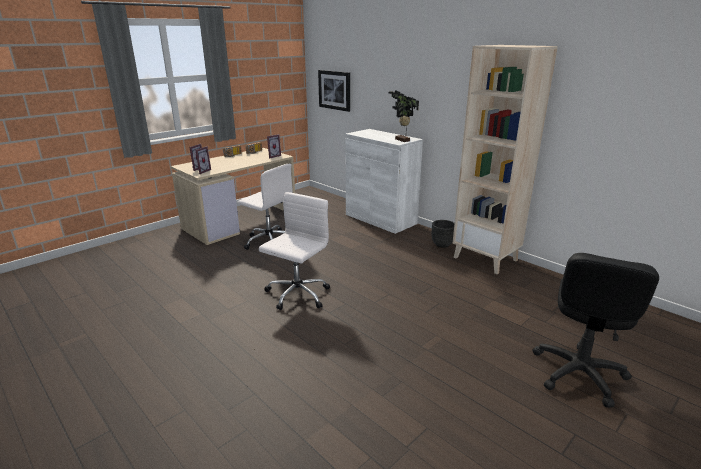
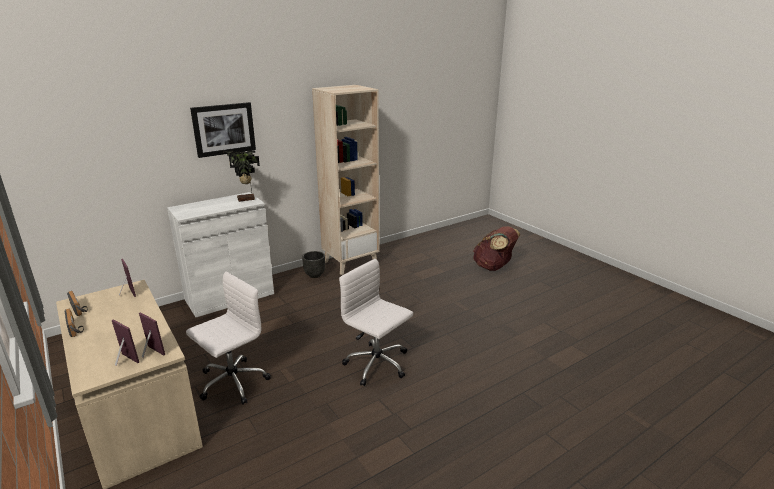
camera: 80 degrees left, 0 degrees up
picture [318,70,350,112] -> picture moved to [190,102,256,158]
black office chair [532,253,659,408] -> brown backpack [473,226,520,271]

